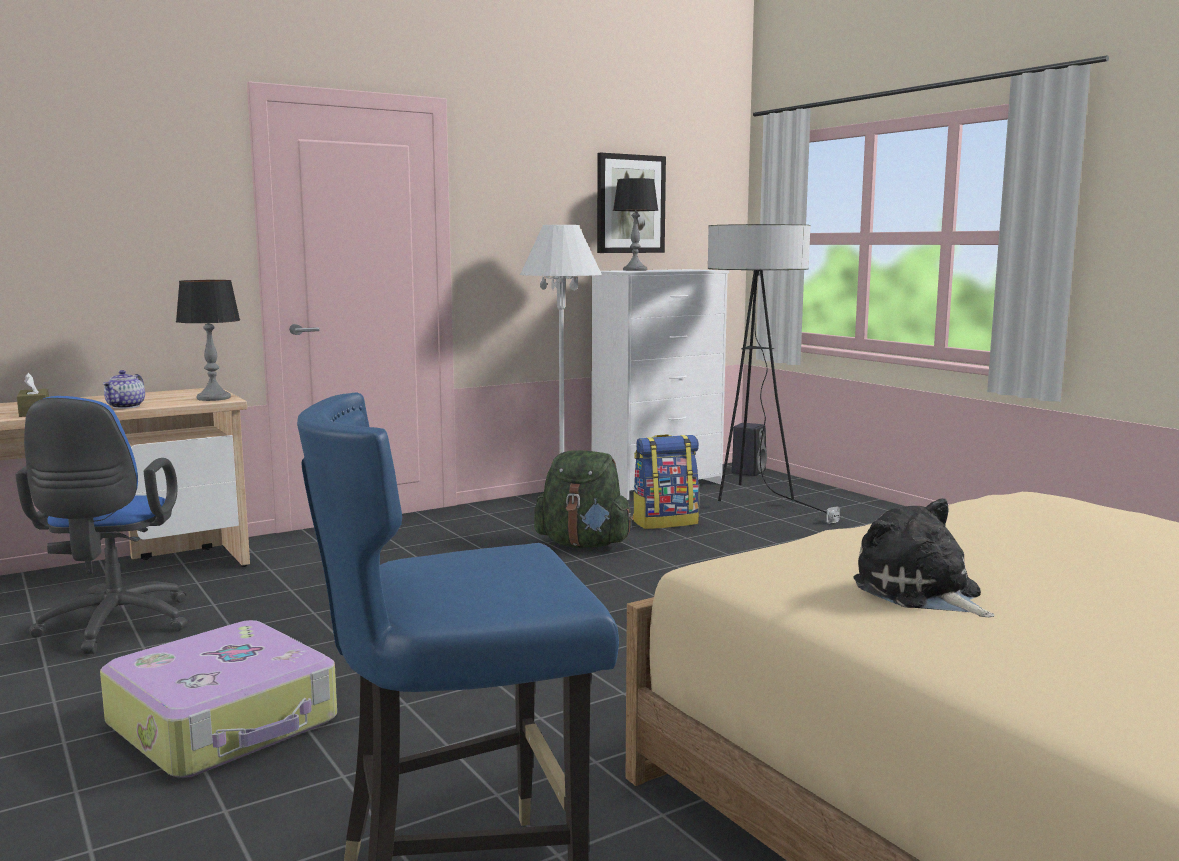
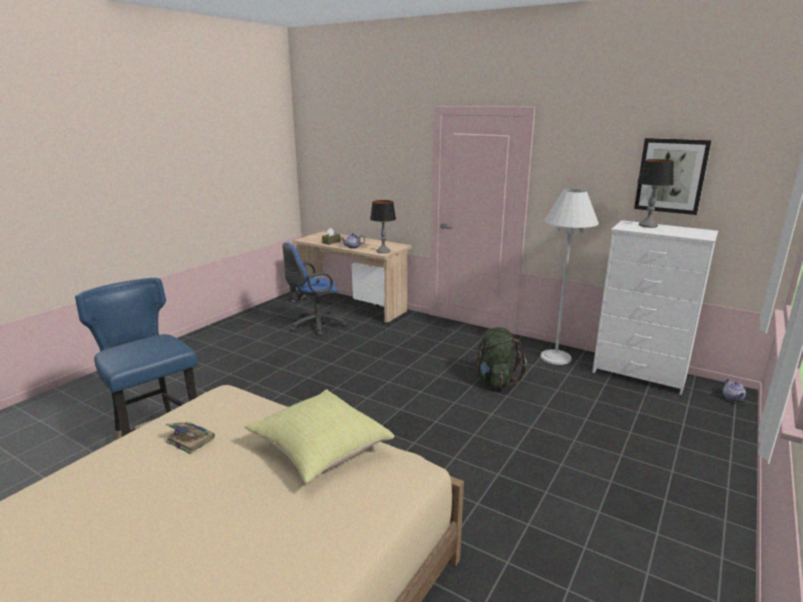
camera: 65 degrees right, 10 degrees up
suitcase [100,620,337,778] -> none
backpack [632,434,700,529] -> none
floor lamp [708,224,842,524] -> none
black speaker [732,423,767,476] -> teapot [723,379,746,402]
plush toy [853,498,994,617] -> book [166,422,215,454]
none -> yellow pillow [245,389,394,484]

